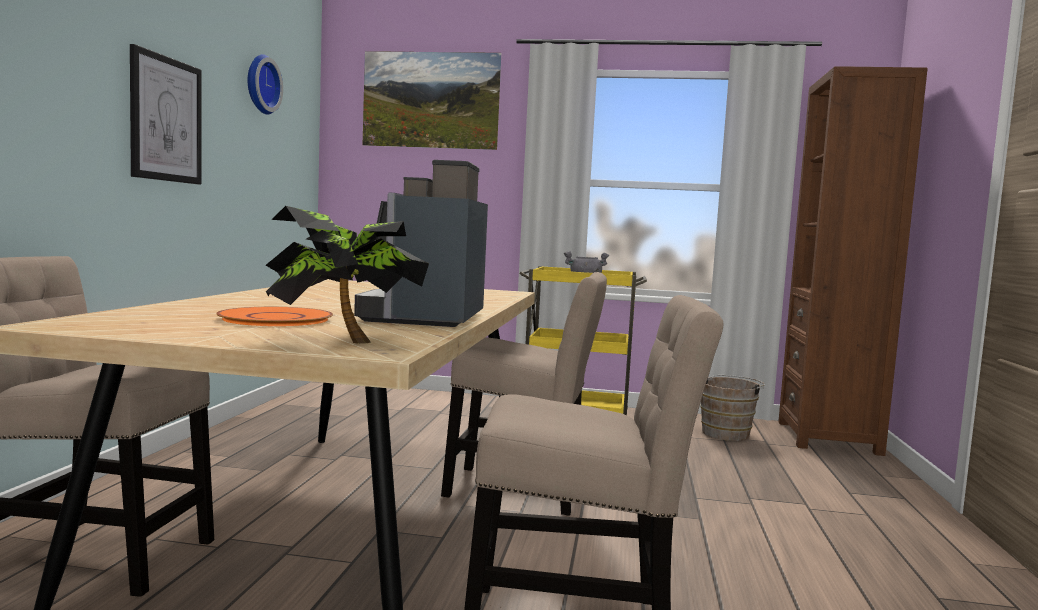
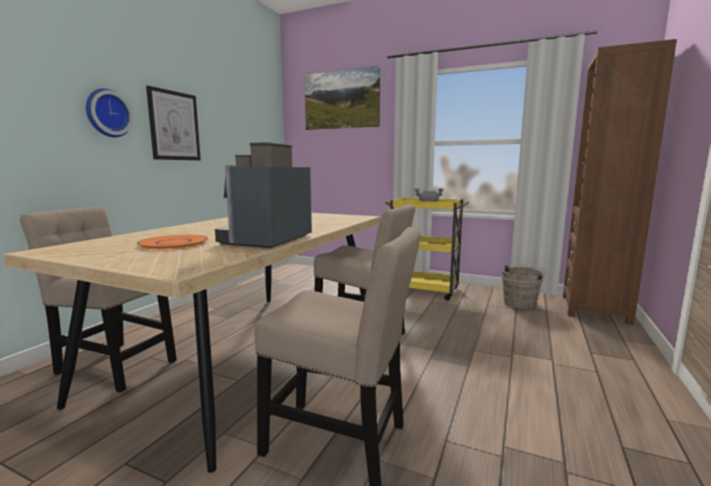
camera: 15 degrees right, 5 degrees up
wall clock [248,54,283,115] -> wall clock moved to [86,88,133,137]
potted plant [266,206,429,344] -> none

